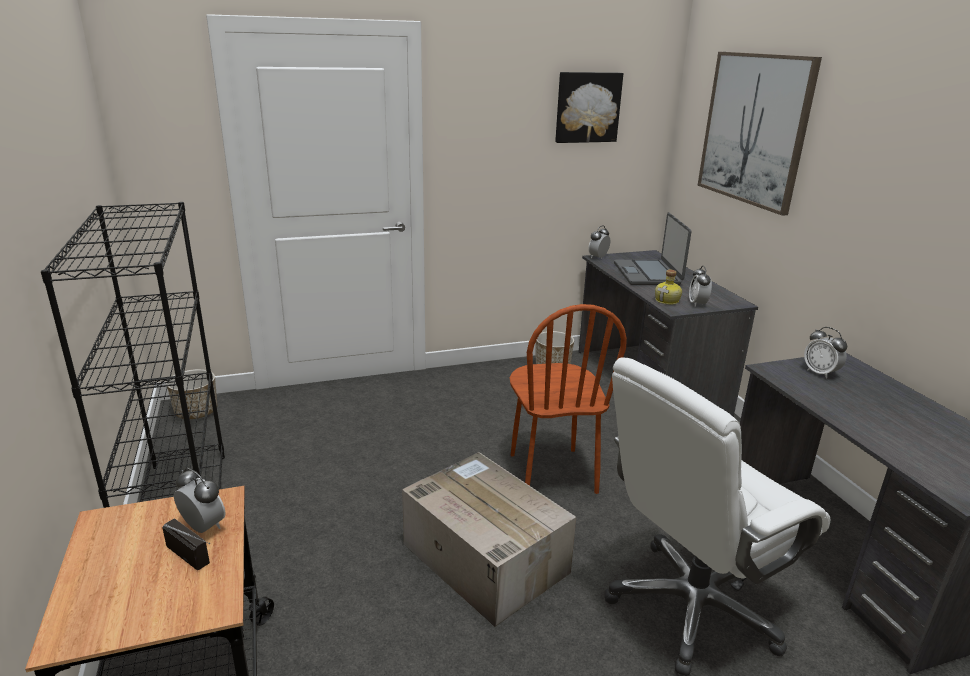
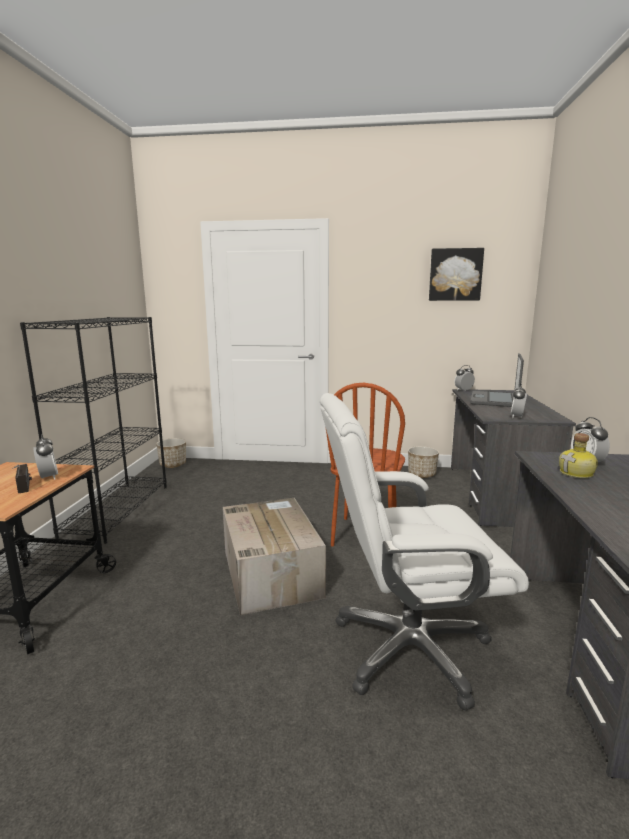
camera: 25 degrees right, 10 degrees down
bottle [655,270,682,305] -> bottle moved to [559,433,598,478]
picture [698,52,822,216] -> none

